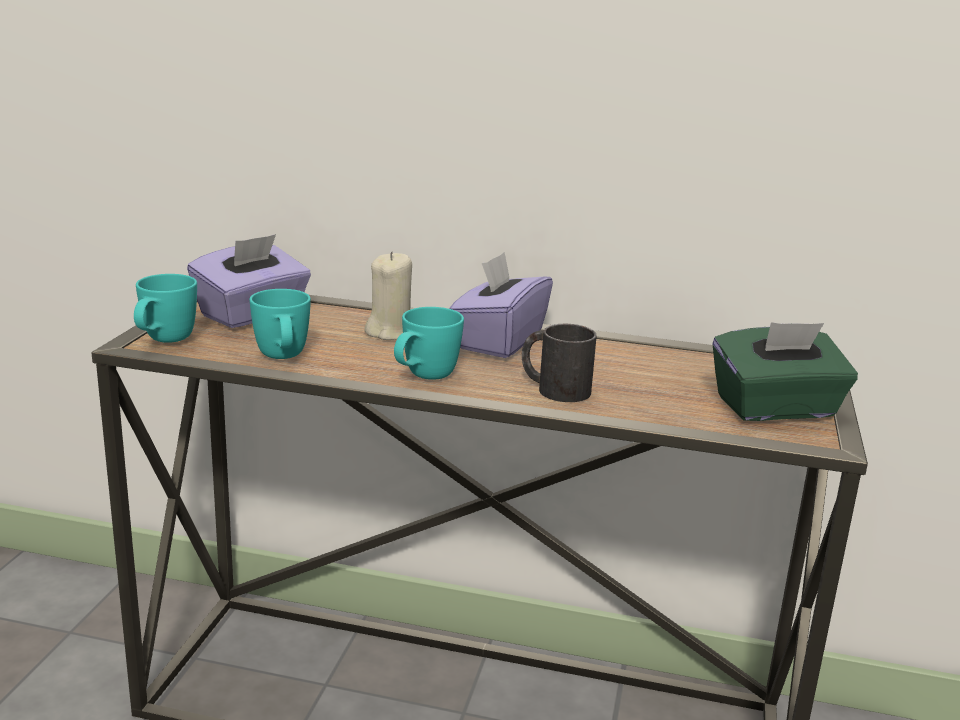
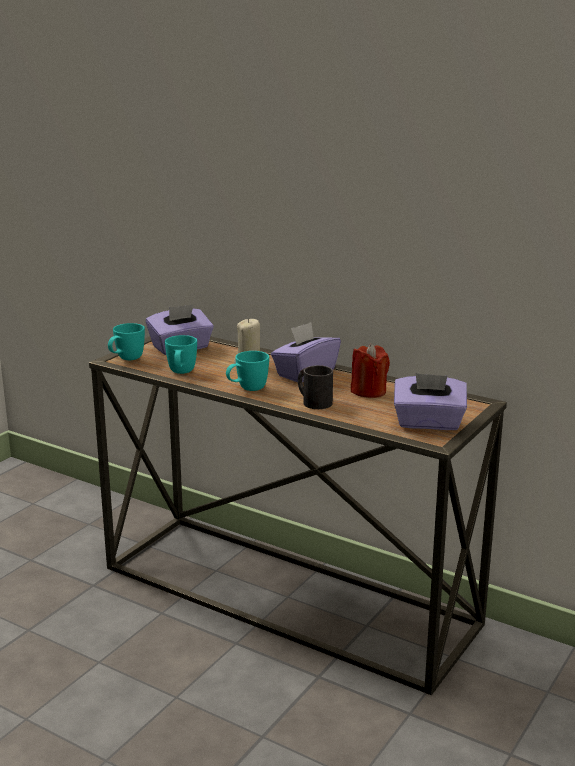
camera: 20 degrees right, 0 degrees up
green tissue box [713,322,858,421] -> purple tissue box [394,373,467,430]
none -> red candle [351,344,390,398]

